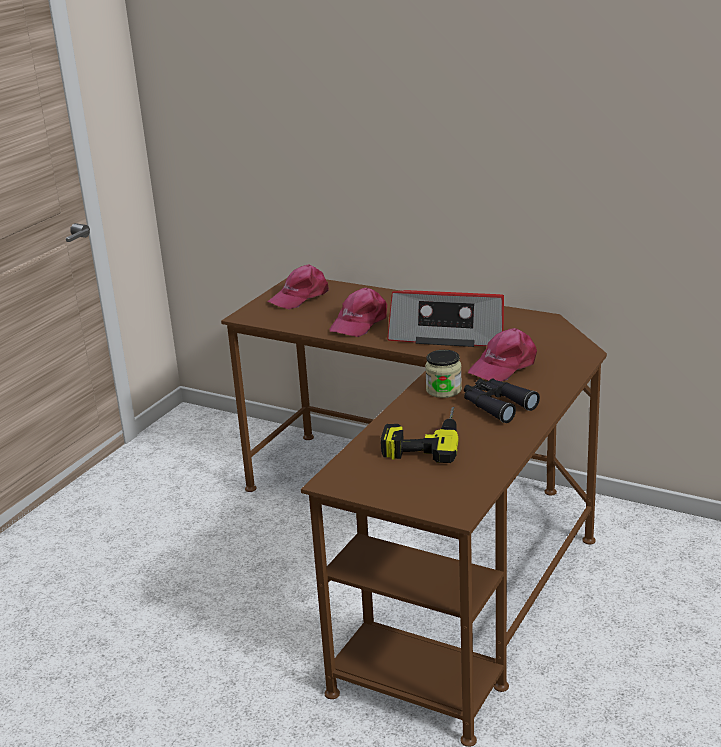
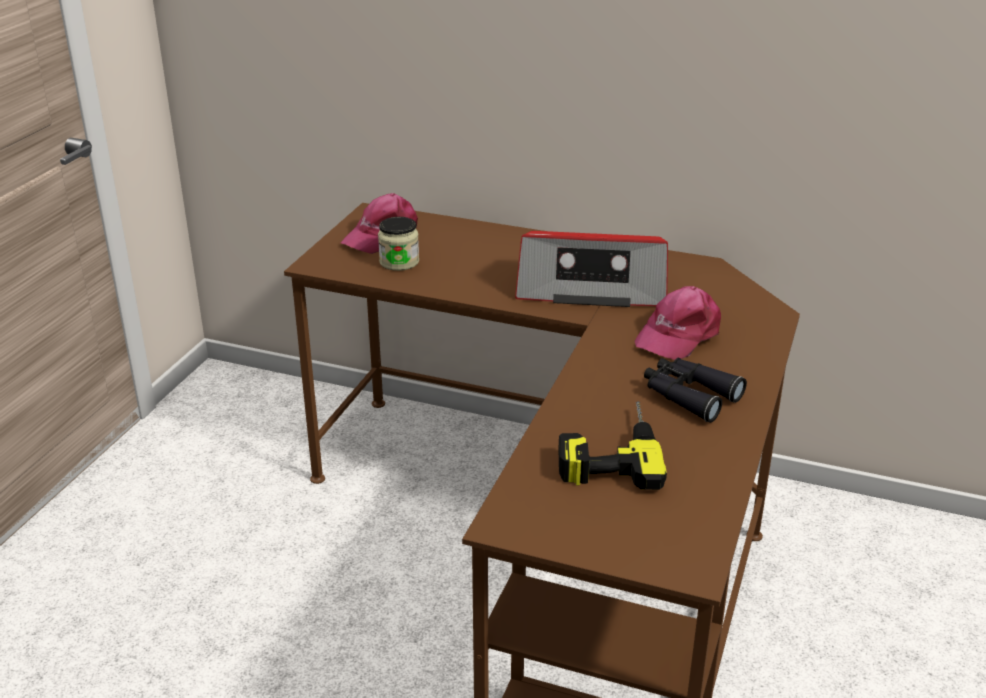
camera: 10 degrees left, 5 degrees up
pink cap [329,288,387,337] -> none
jar [425,350,462,398] -> jar moved to [378,217,419,271]

